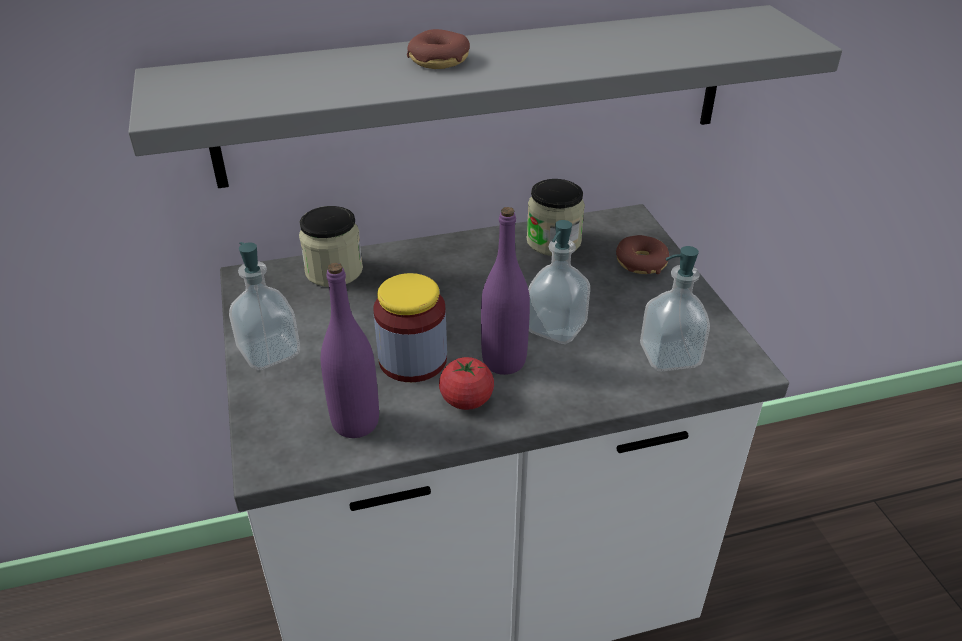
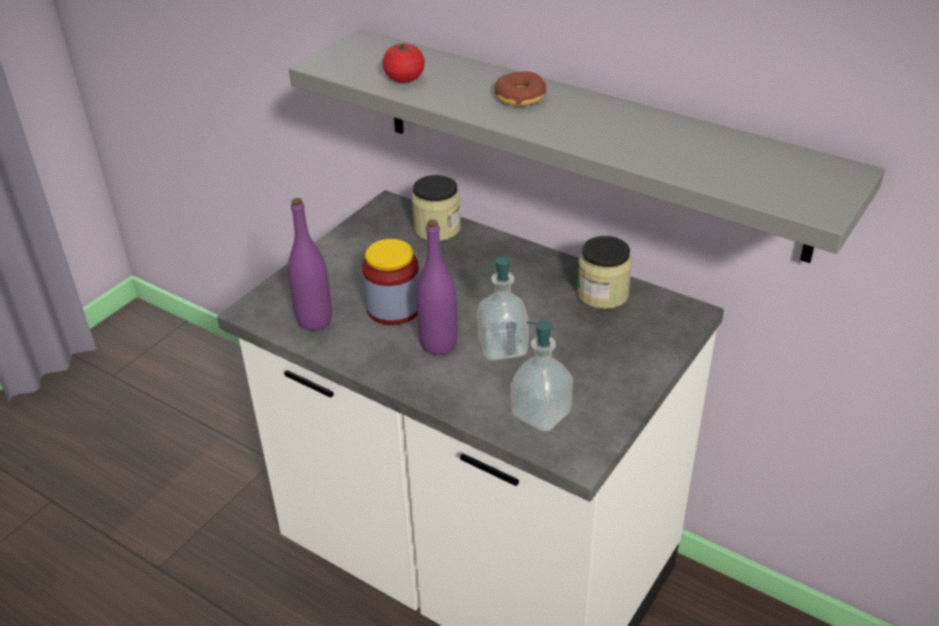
camera: 50 degrees right, 0 degrees up
soap dispenser [229,242,300,370] -> none
tomato [439,357,494,410] -> tomato moved to [382,43,425,83]
donut [616,235,669,274] -> none

